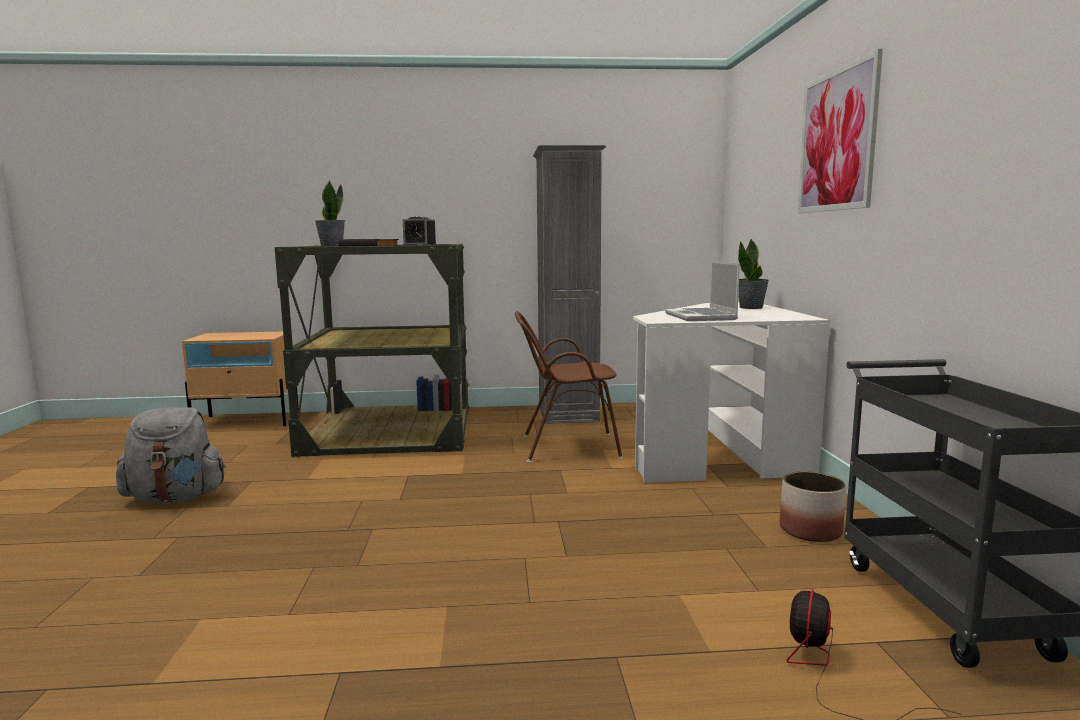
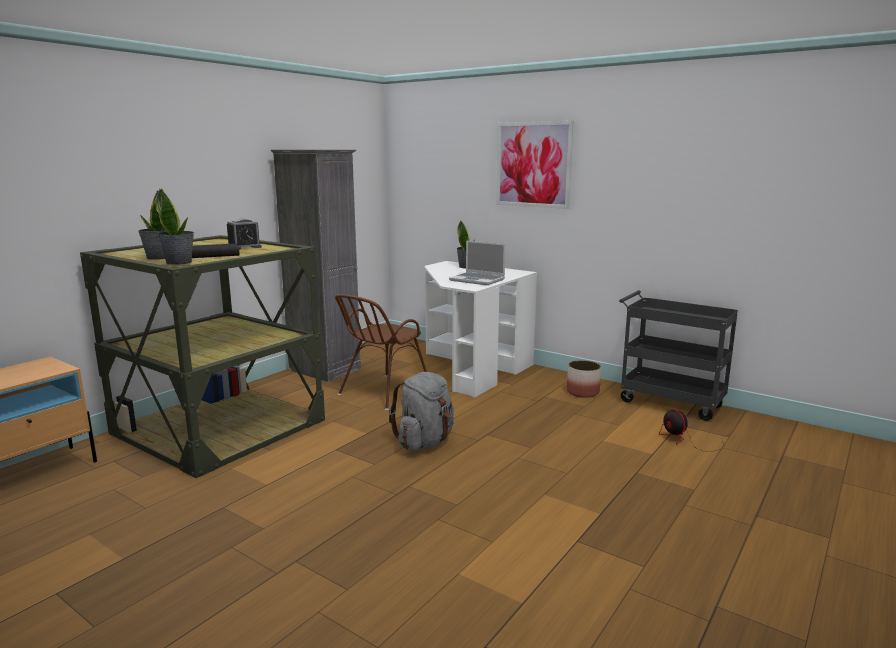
camera: 50 degrees left, 5 degrees up
grey backpack [116,407,226,504] -> grey backpack moved to [389,372,454,450]
none -> potted plant [155,189,194,265]

